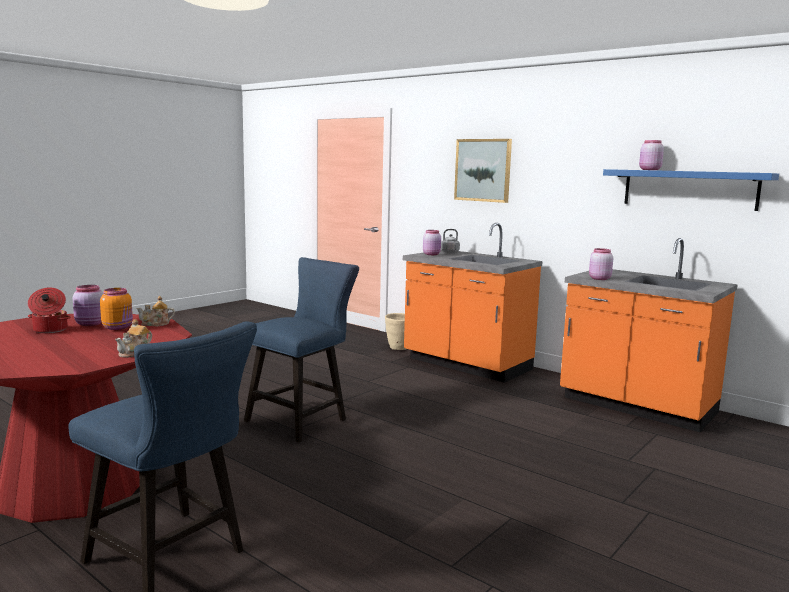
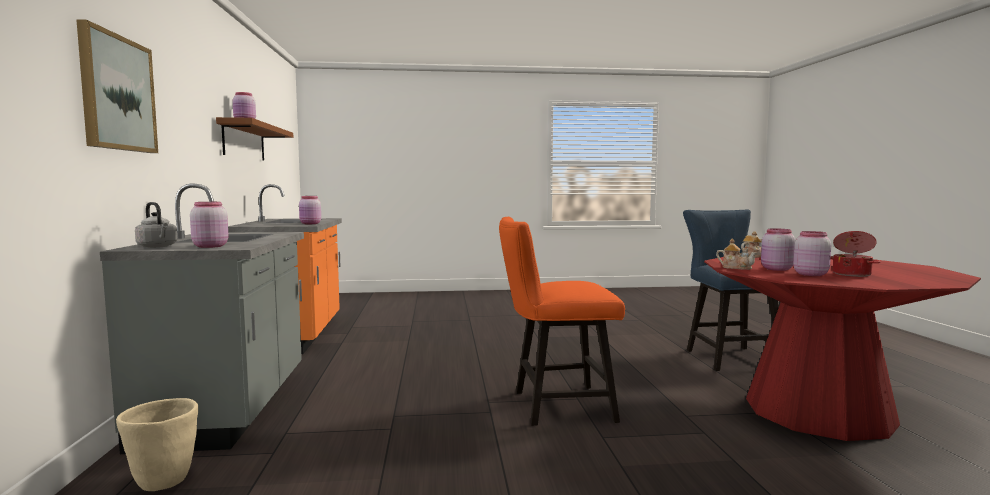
camera: 135 degrees left, 5 degrees down
orange jar [100,288,133,330] -> pink jar [761,228,796,271]
blue chair [244,257,359,443] -> orange chair [499,217,625,426]
orange counter [403,223,543,383] -> grey counter [100,184,304,454]
blue shelf [603,169,779,211] -> brown shelf [216,117,293,161]

